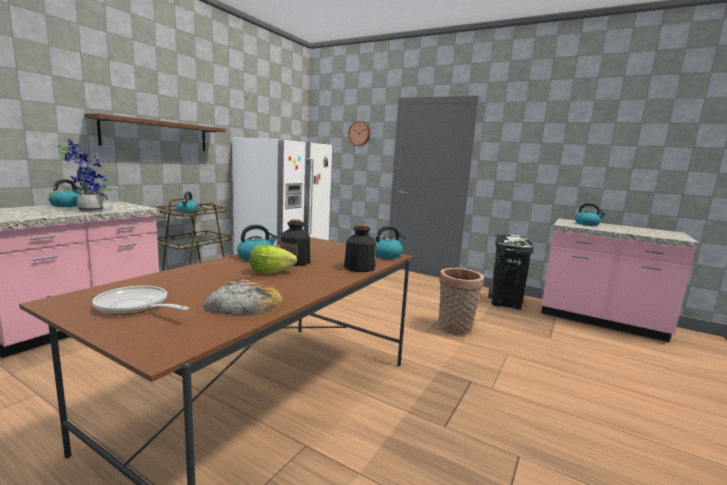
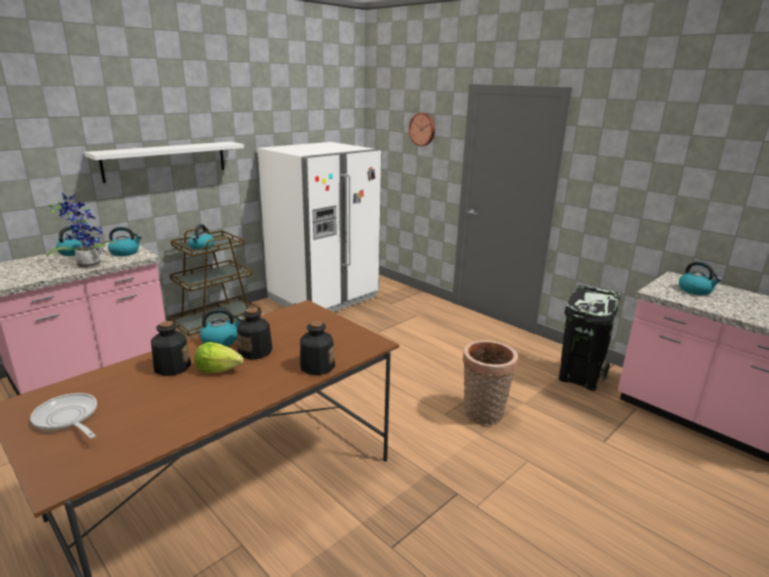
camera: 15 degrees right, 10 degrees up
brown shelf [84,113,226,151] -> white shelf [84,142,244,183]
bread [202,278,283,316] -> none
kettle [375,226,405,259] -> kettle moved to [108,227,142,256]
none -> bottle [151,321,191,376]

